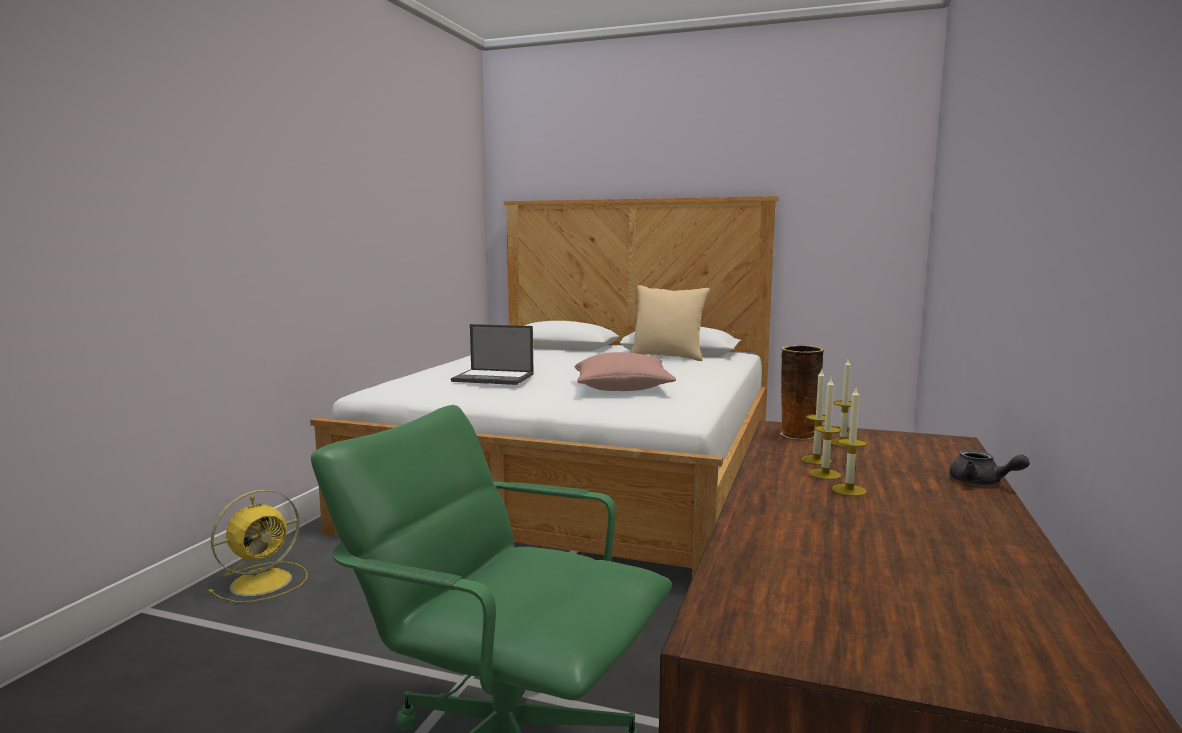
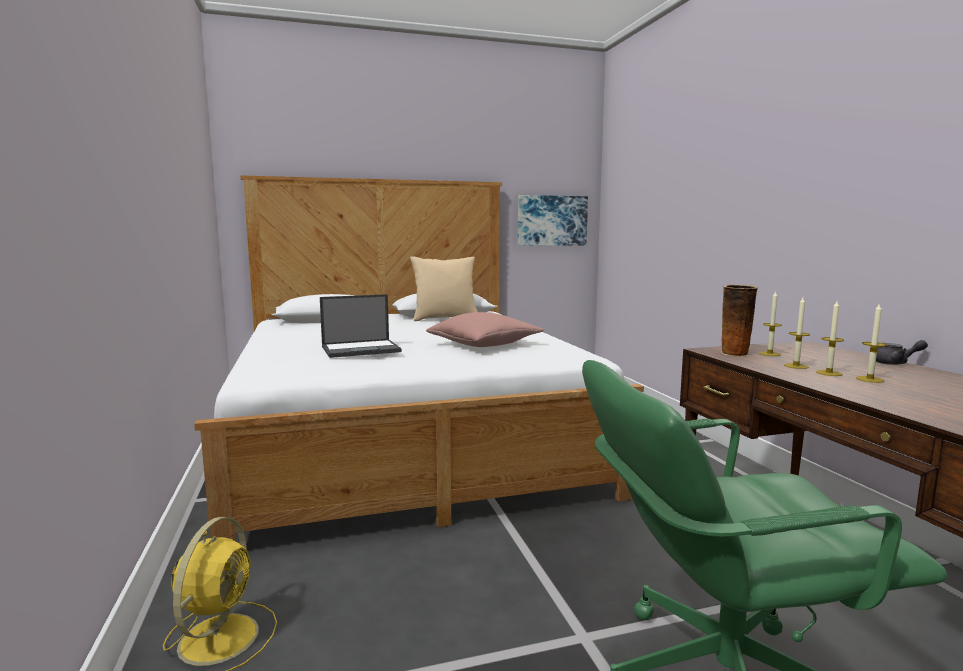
camera: 35 degrees left, 0 degrees up
none -> picture [518,195,588,246]

